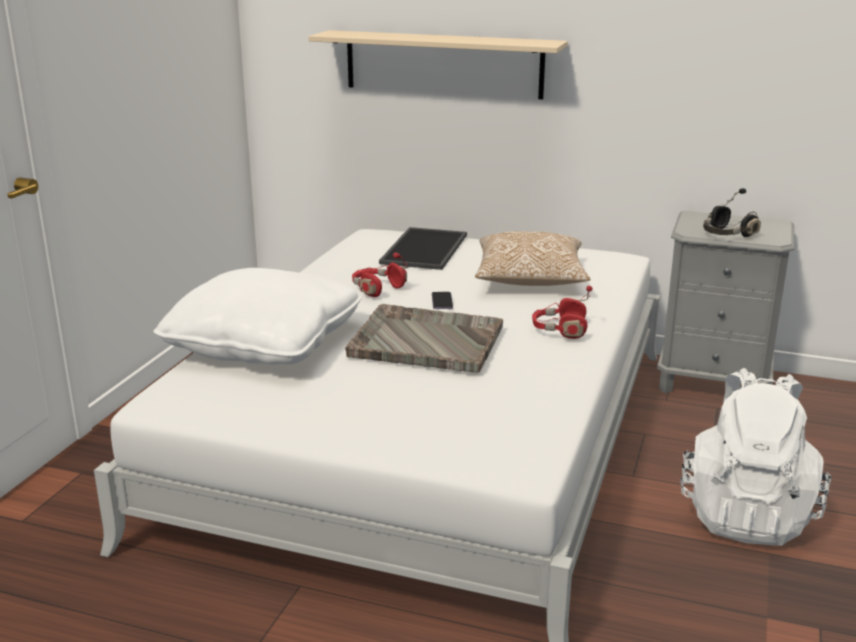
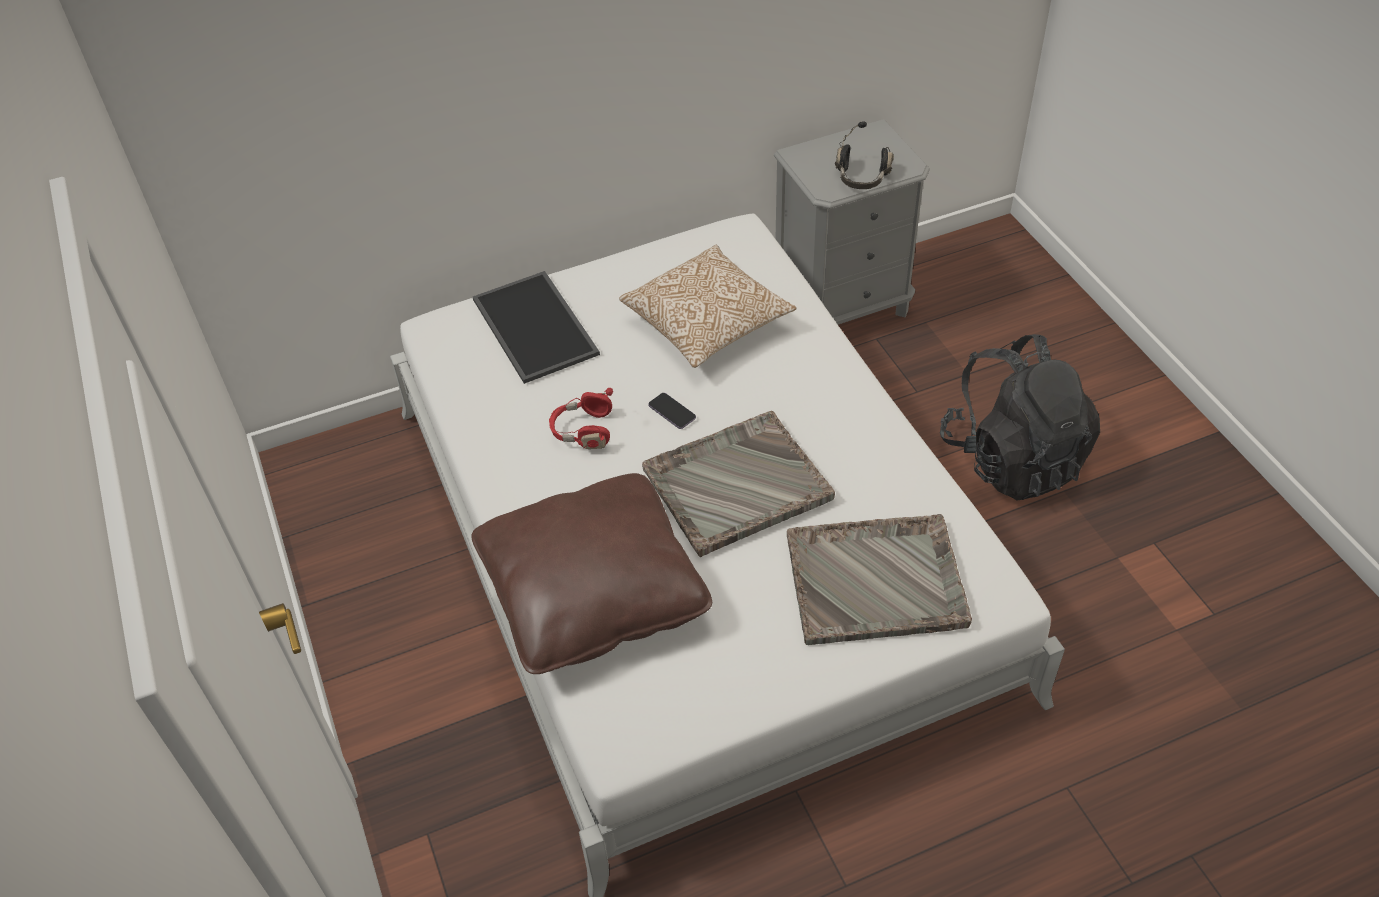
camera: 40 degrees left, 25 degrees up
white pillow [153,268,361,365] -> brown pillow [472,473,712,674]
beige shelf [309,30,568,100] -> none
red headphones [532,286,593,339] -> none
white backpack [680,368,832,546] -> black backpack [940,334,1100,501]
none -> grey tray [787,514,972,645]

